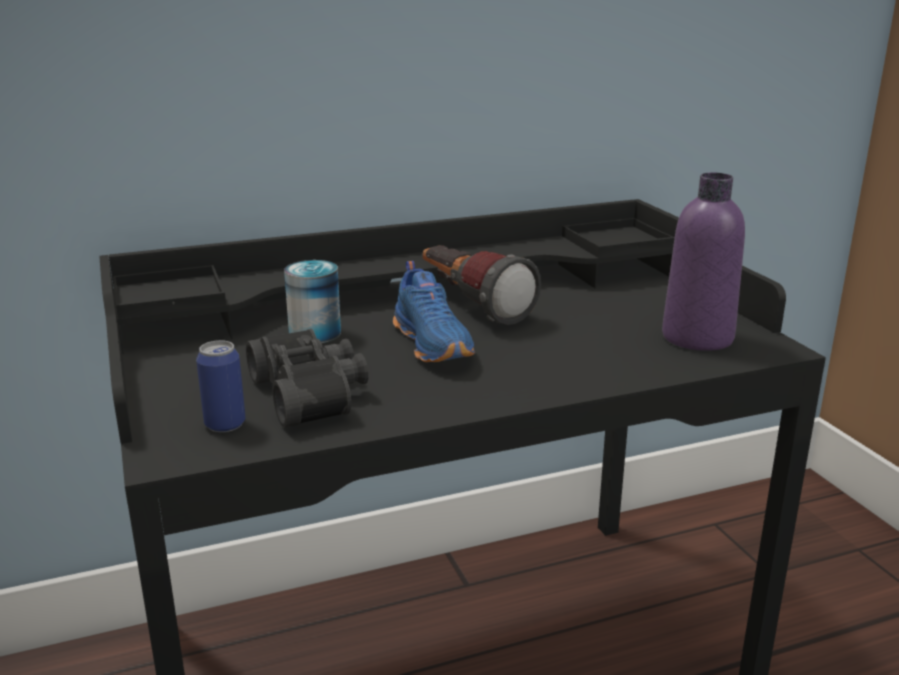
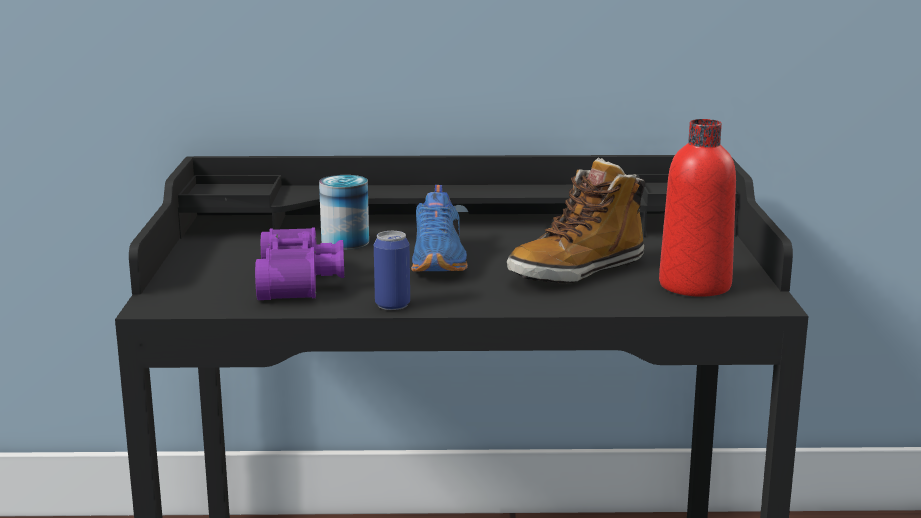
camera: 20 degrees right, 5 degrees down
can [196,340,245,432] -> can moved to [374,231,410,310]
black binoculars [246,329,369,428] -> purple binoculars [255,228,344,300]
flashlight [422,245,541,325] -> none
purple bottle [662,173,745,351] -> red bottle [659,119,736,297]
none -> boot [507,157,645,284]

